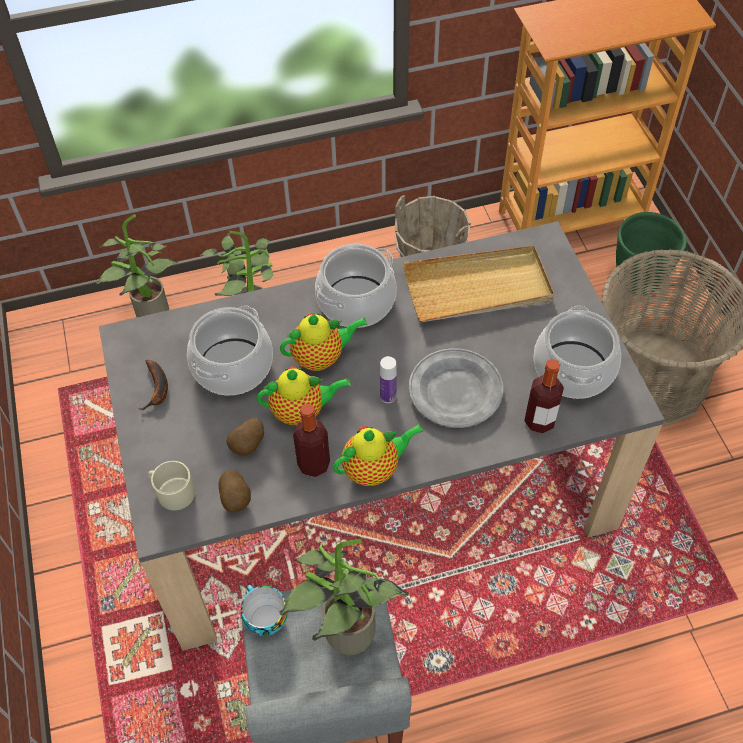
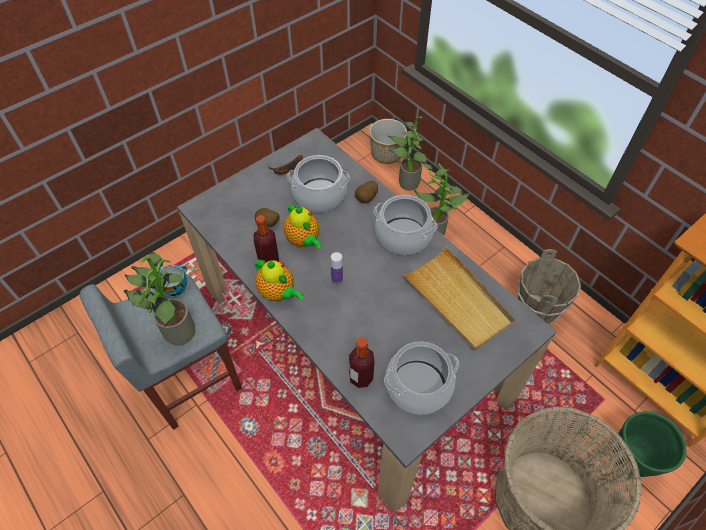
camera: 65 degrees right, 0 degrees up
beige mug [148,461,195,510] -> none
potato [218,470,251,512] -> potato moved to [355,180,378,203]
teapot [280,313,367,371] -> none
grey plate [409,348,503,428] -> none
none -> planter [369,119,407,164]

